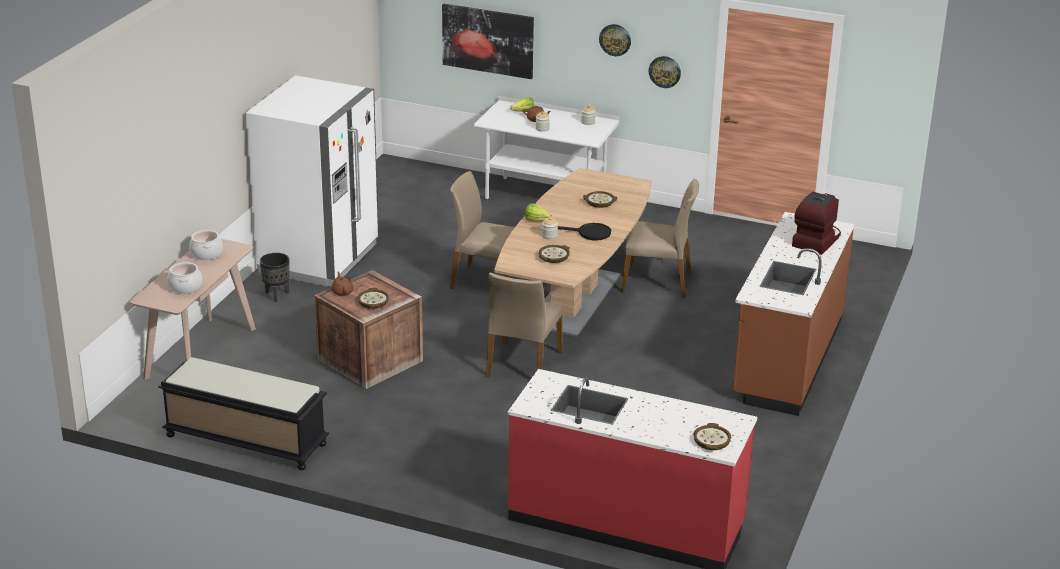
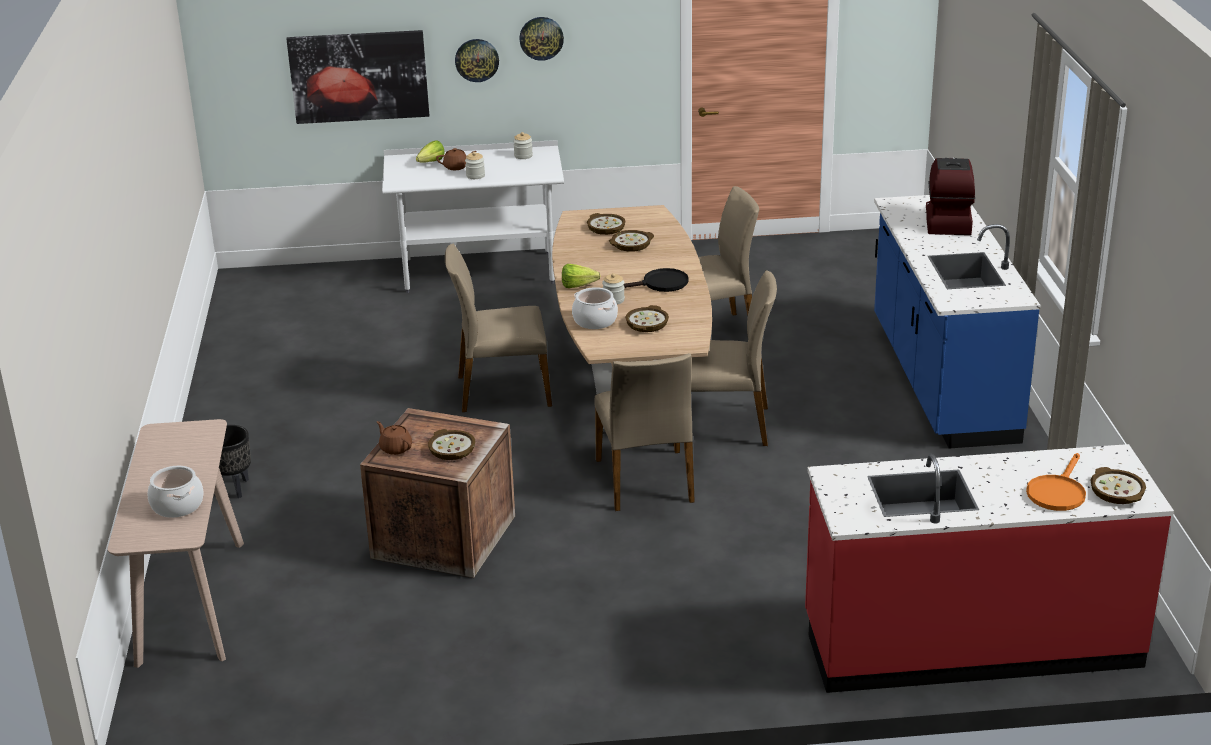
camera: 25 degrees left, 0 degrees up
black bench [158,357,329,470] -> none
cooking pot [189,230,223,260] -> cooking pot moved to [572,287,618,329]
white fridge [246,75,379,287] -> none
wall clock [649,56,681,88] -> wall clock moved to [455,39,499,82]
brown counter [733,212,854,416] -> blue counter [874,195,1040,449]
none -> bowl [587,213,626,235]
none -> beige chair [691,270,777,446]
none -> orange frying pan [1026,453,1086,511]

